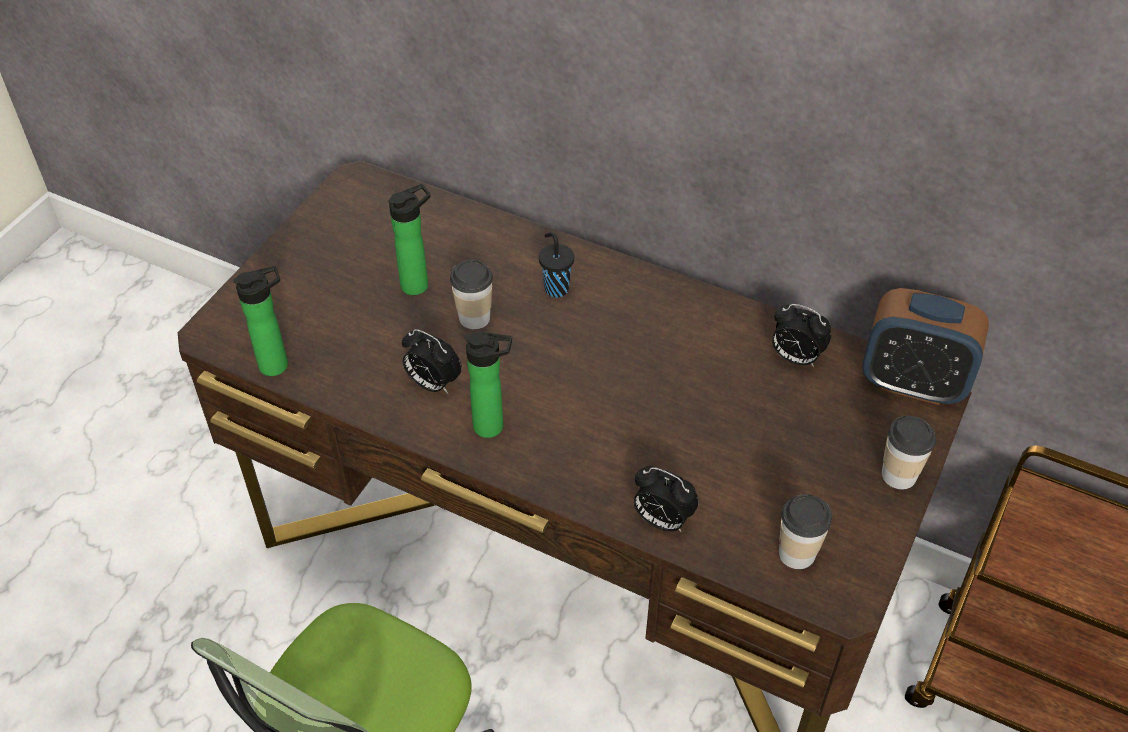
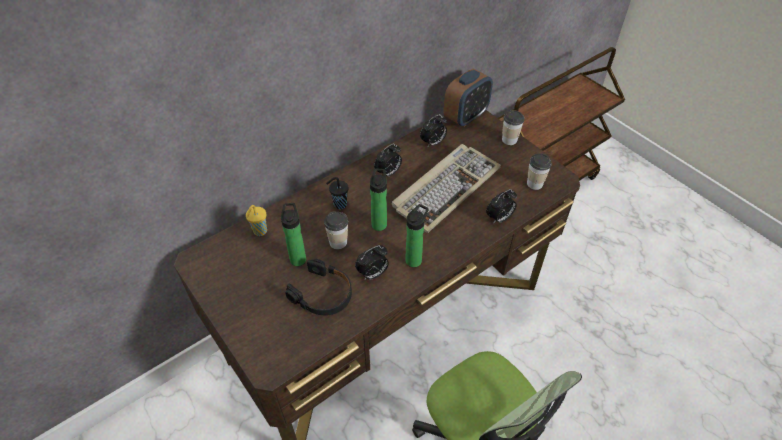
camera: 65 degrees left, 0 degrees up
bottle [233,266,288,376] -> bottle moved to [370,168,387,231]
none -> yellow cup [246,205,267,236]
none -> black headphones [286,259,352,316]
none -> alarm clock [374,144,402,176]
none -> keyboard [392,144,501,233]

